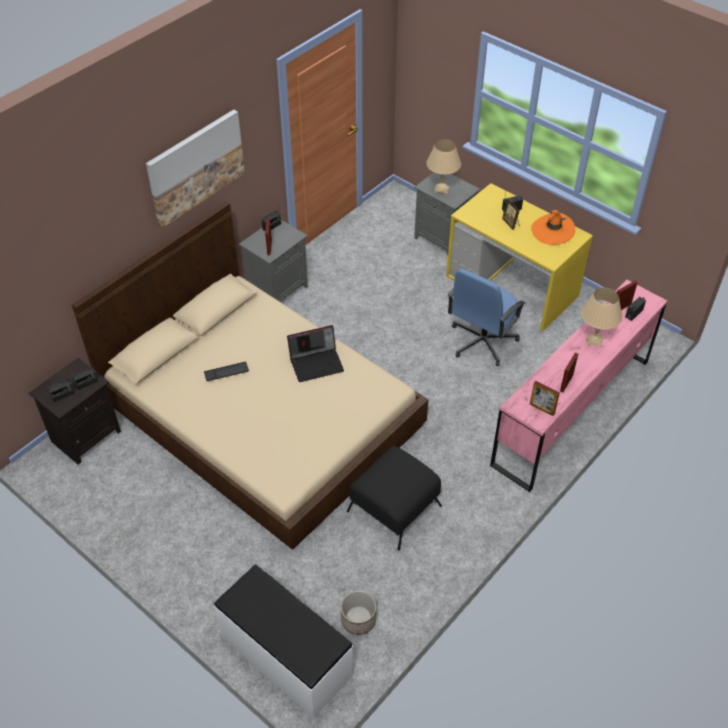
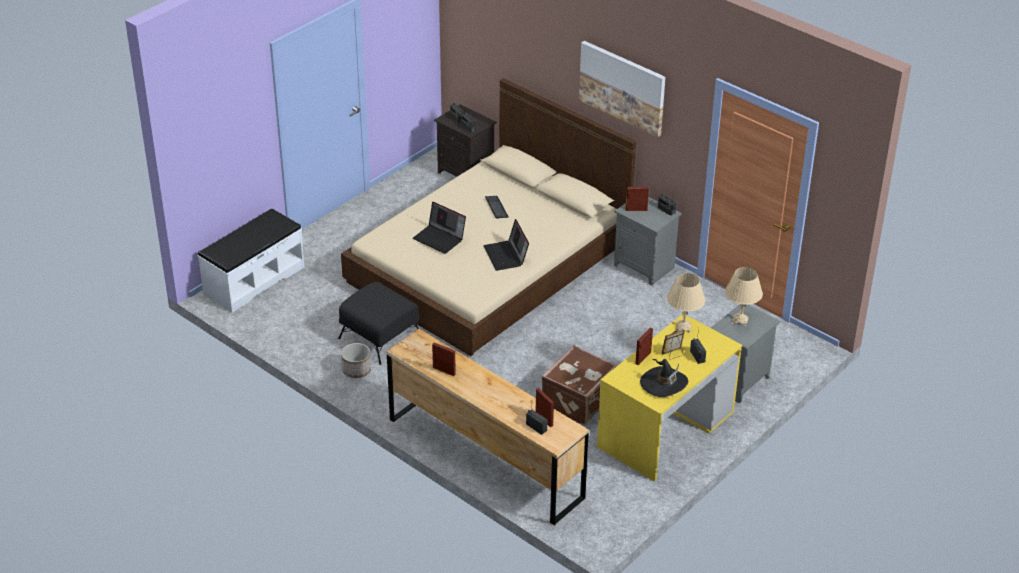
camera: 90 degrees right, 10 degrees down
planter [341,590,376,635] -> planter moved to [341,343,371,378]
blue office chair [448,269,525,366] -> brown suitcase [542,345,618,425]
pink dresser [490,280,667,492] -> brown dresser [387,329,589,525]
picture frame [530,381,560,416] -> picture frame moved to [635,328,653,365]
orange hat [531,209,575,245] -> black hat [640,359,688,397]
beige table lamp [581,287,622,347] -> beige table lamp moved to [667,273,705,333]
none -> laptop [413,202,466,254]

